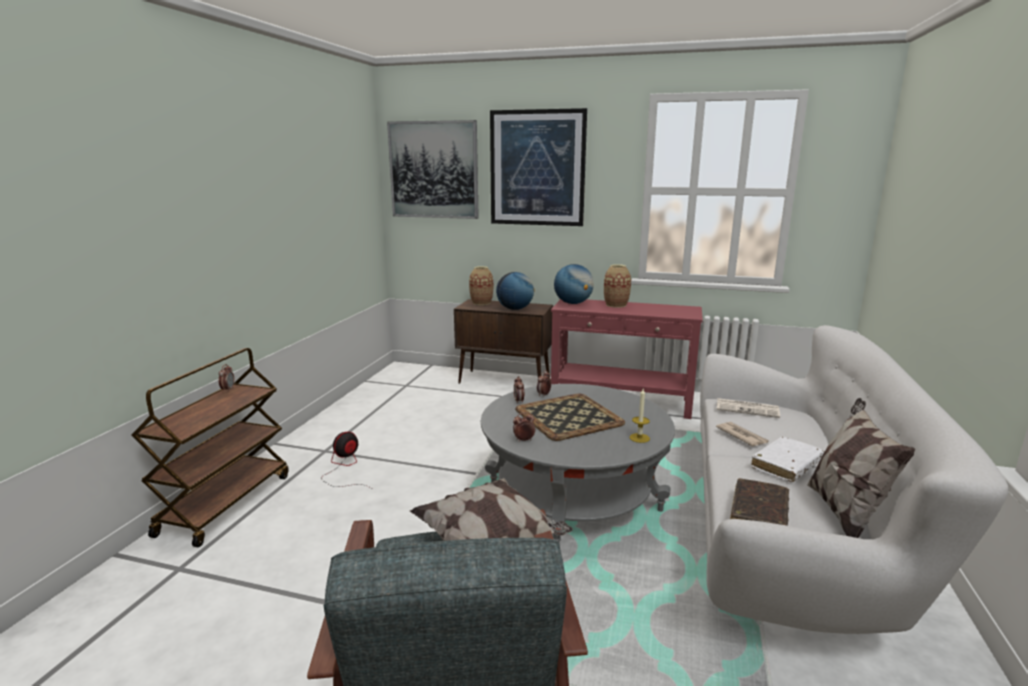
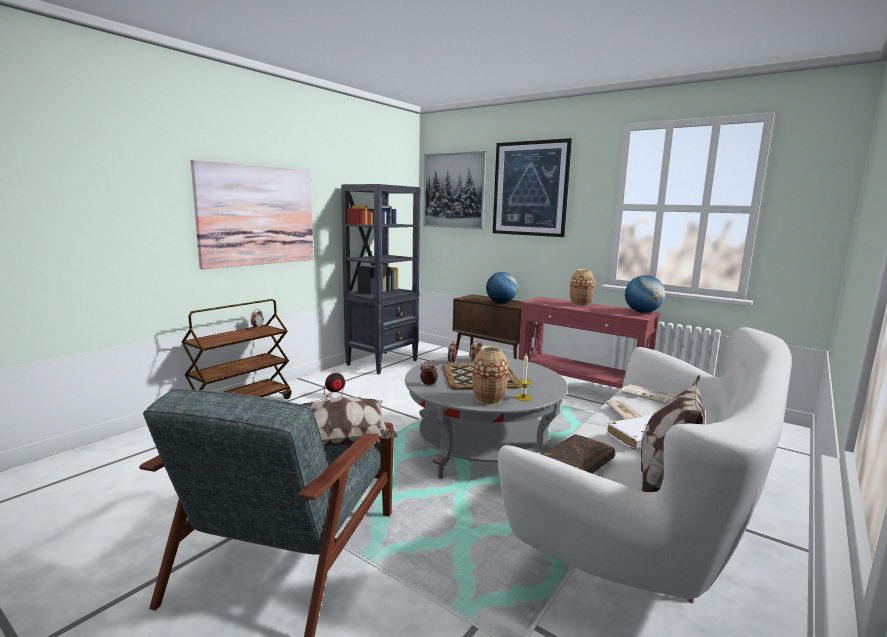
camera: 20 degrees right, 5 degrees down
vase [469,266,493,305] -> vase moved to [472,346,509,405]
globe [554,264,594,304] -> globe moved to [625,275,665,313]
none -> picture [191,160,314,269]
none -> black bookcase [341,184,421,374]

